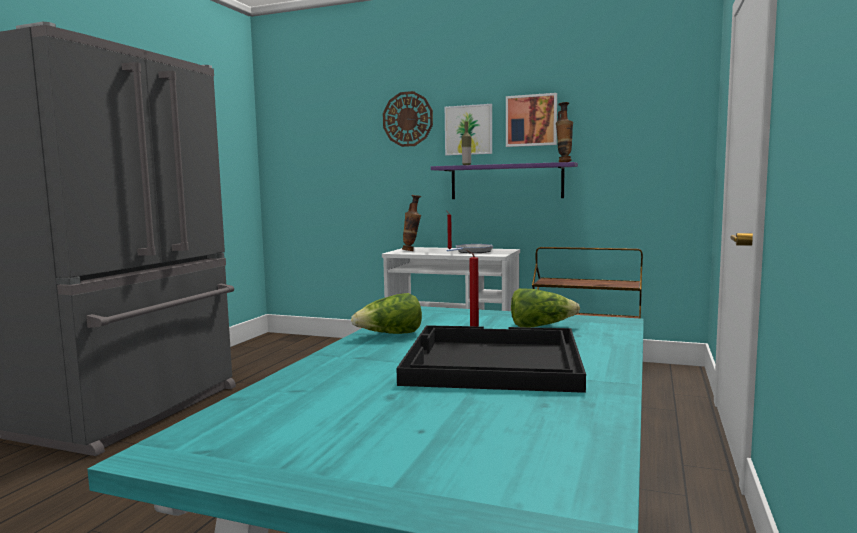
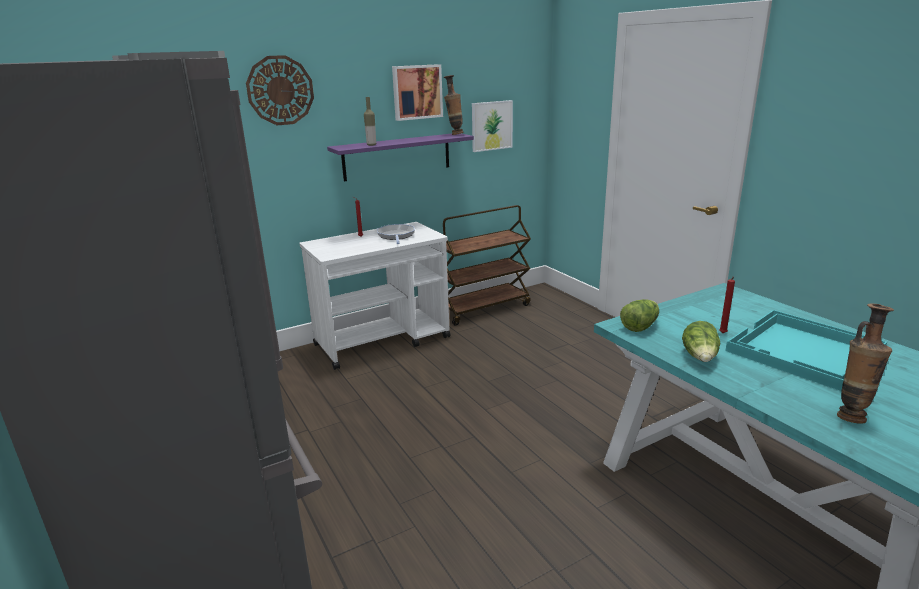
camera: 50 degrees left, 15 degrees up
black tray [397,325,586,393] -> turquoise tray [725,310,887,391]
vase [402,195,421,251] -> vase moved to [837,304,894,424]
picture [445,104,492,156] -> picture moved to [472,100,513,152]
lettuce [511,288,580,327] -> lettuce moved to [620,299,659,332]

